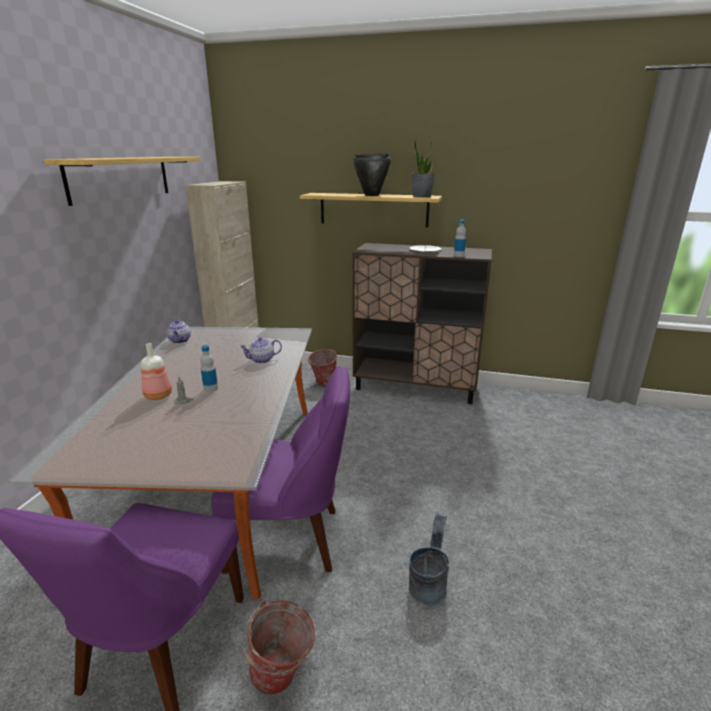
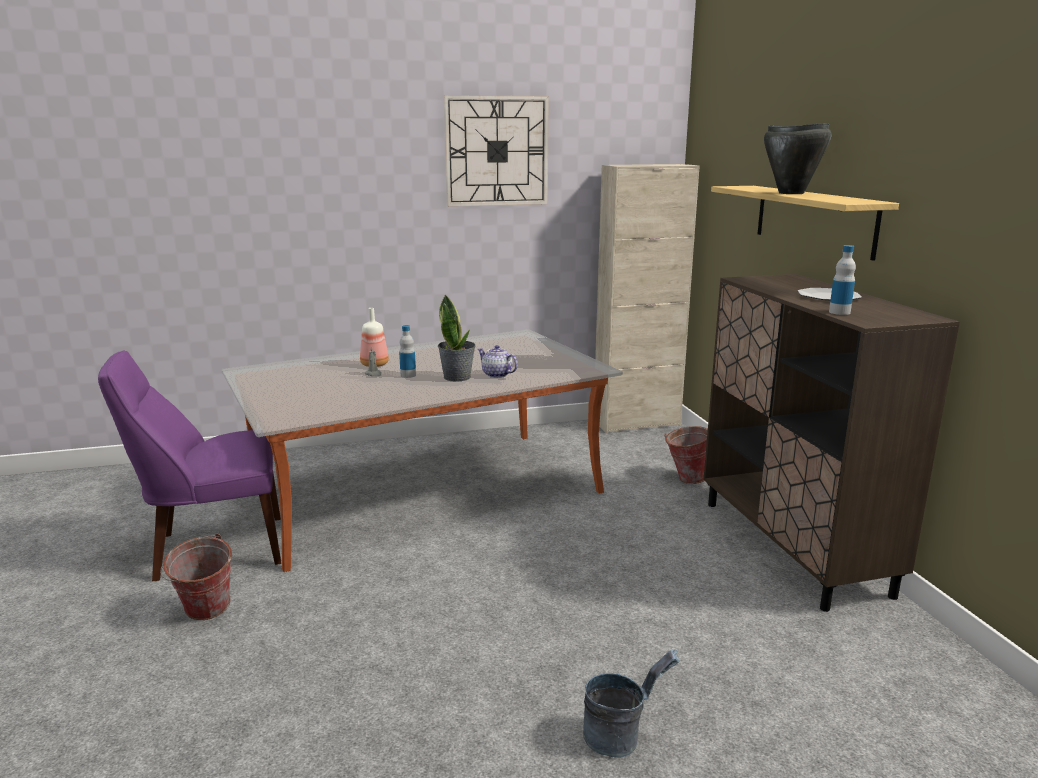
camera: 60 degrees right, 5 degrees down
shelf [44,157,201,206] -> wall clock [444,95,549,207]
teapot [166,319,191,344] -> none
purple chair [211,366,350,574] -> none
grey bucket [409,511,449,606] -> grey bucket moved to [583,650,679,758]
potted plant [411,138,436,198] -> potted plant moved to [438,295,476,382]

